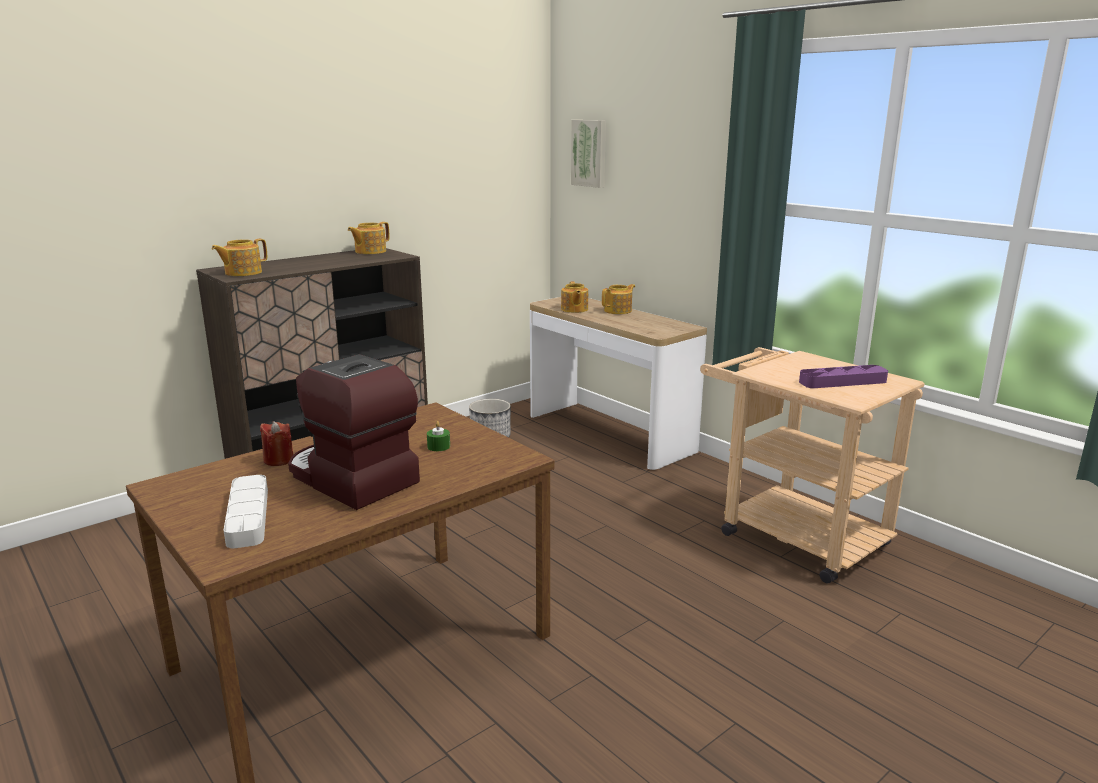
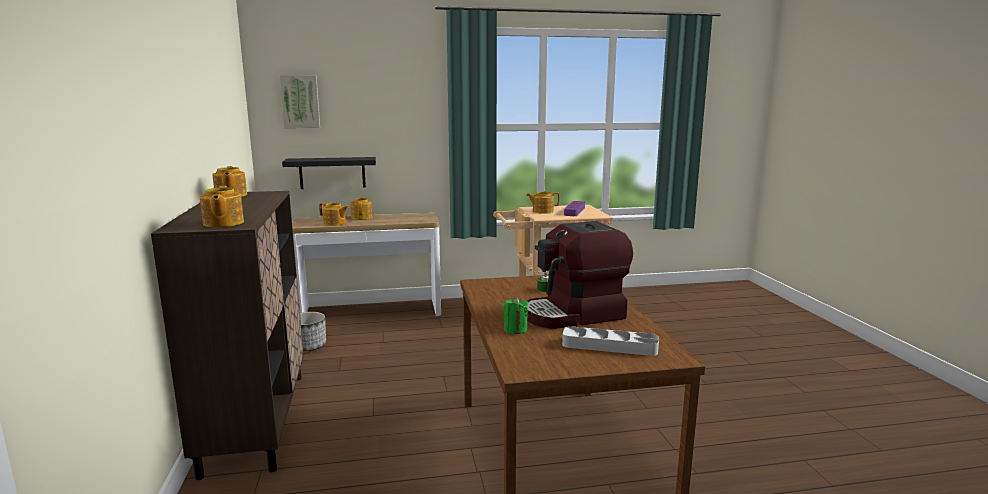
camera: 60 degrees left, 5 degrees down
red candle [260,421,293,466] -> green candle [503,297,528,334]
none -> black shelf [282,157,376,189]
none -> teapot [526,192,559,214]

